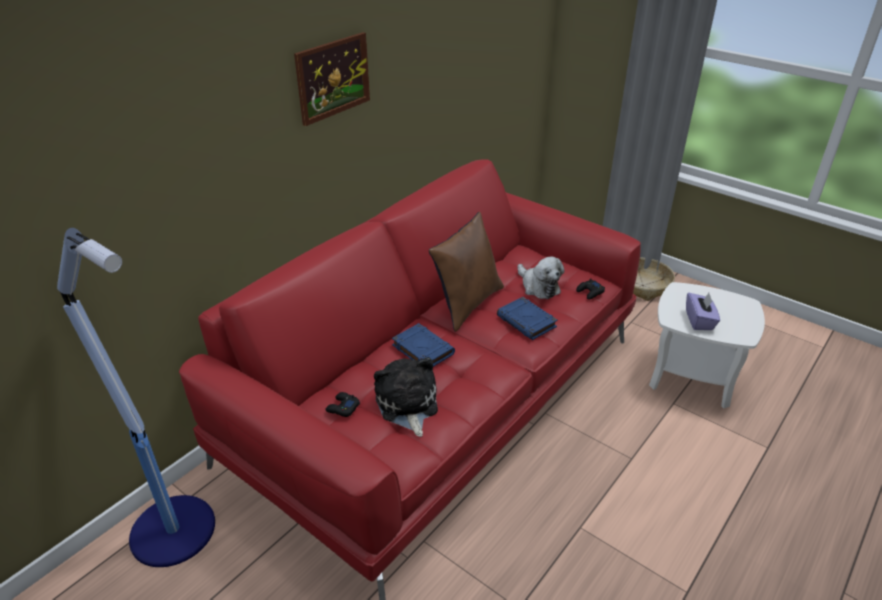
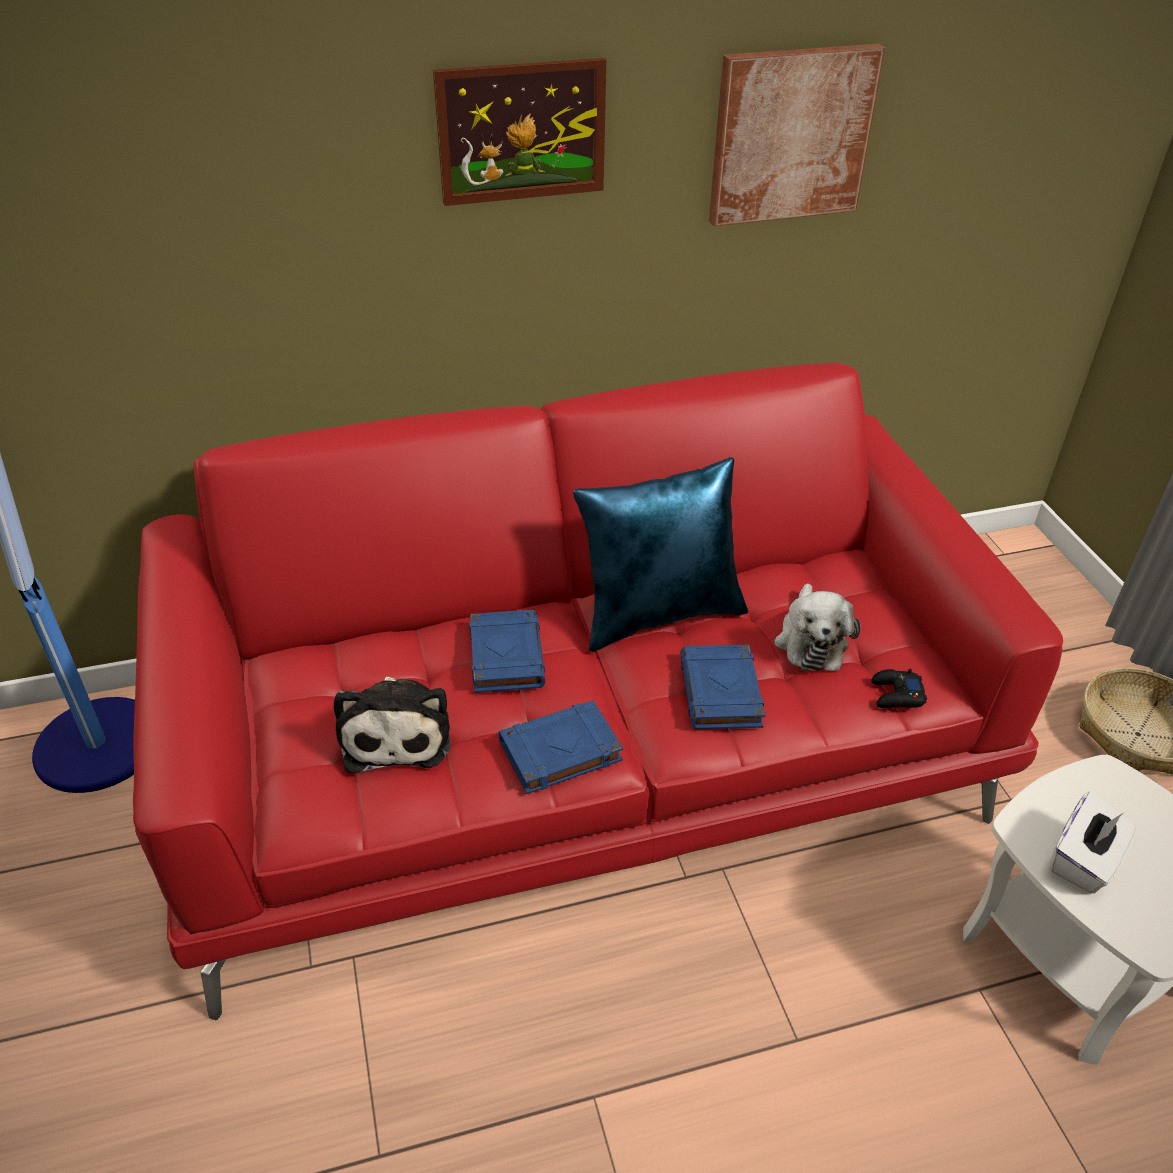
camera: 35 degrees right, 5 degrees up
black game controller [325,392,360,417] -> none
plush toy [374,357,438,437] -> plush toy turned 150 degrees clockwise [333,676,451,773]
brown pillow [429,212,504,332] -> blue pillow [573,457,748,652]
purple tissue box [686,293,720,330] -> white tissue box [1050,792,1137,893]
none -> blue book [498,700,623,794]
none -> picture [709,44,885,226]

